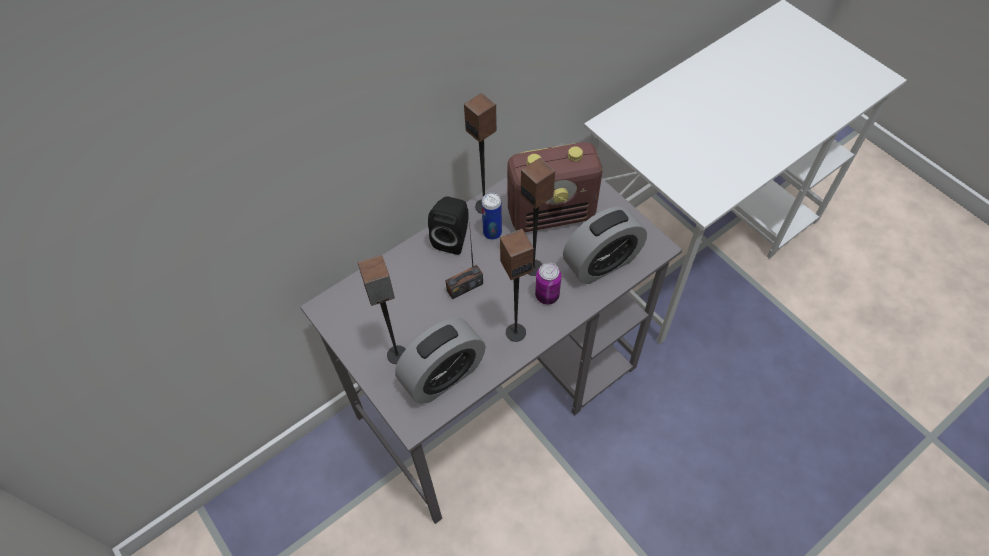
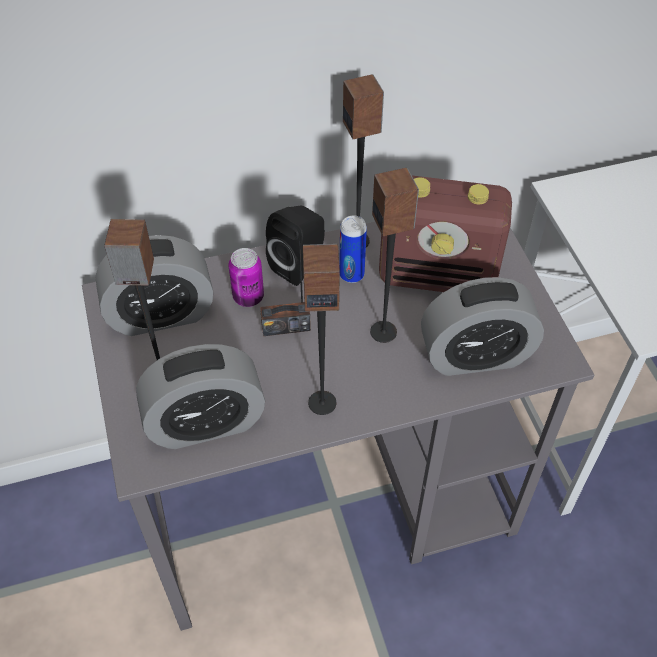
camera: 20 degrees right, 5 degrees down
can [535,263,561,304] -> can moved to [228,248,264,307]
none -> alarm clock [95,235,213,336]

